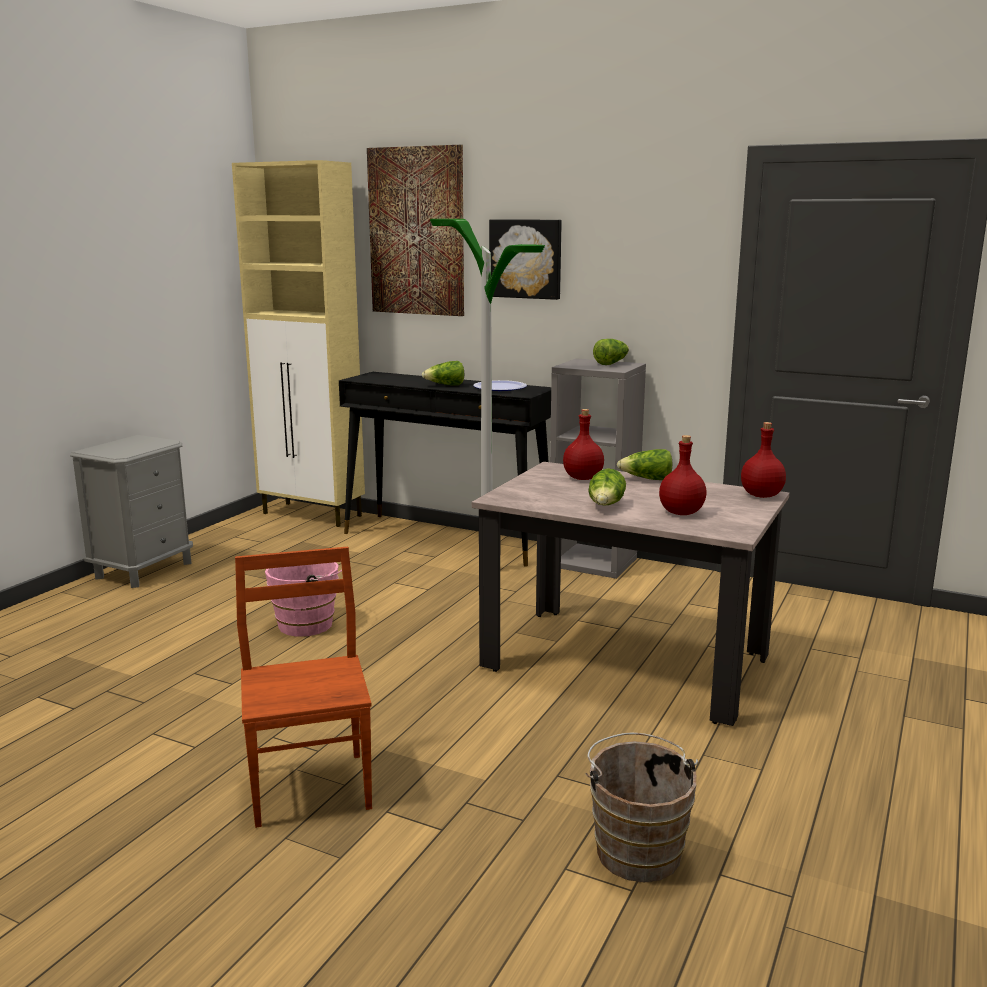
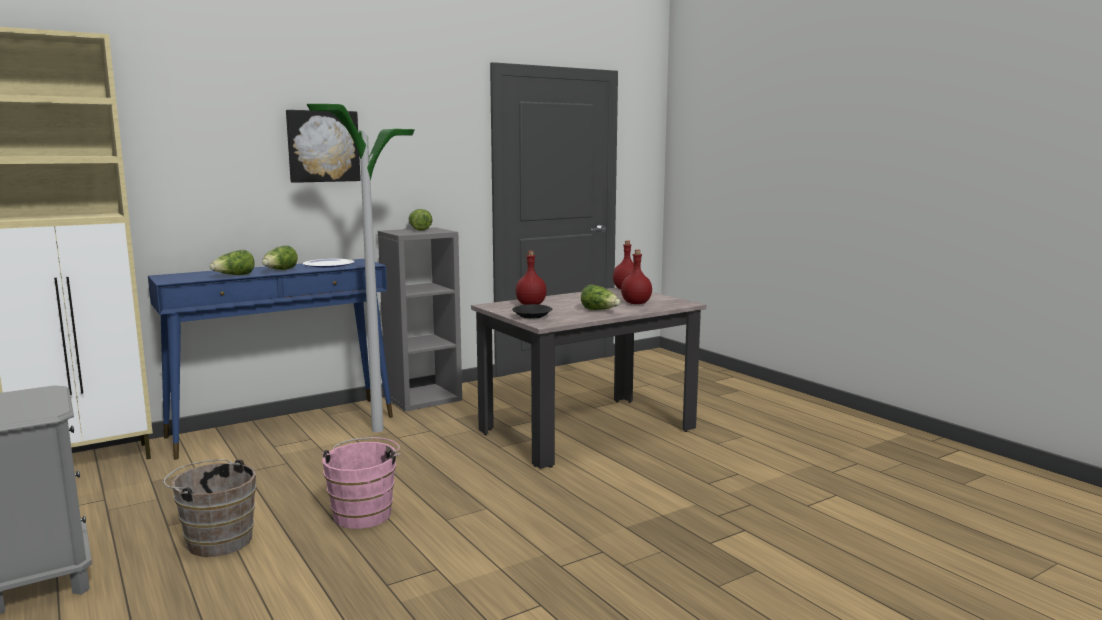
camera: 60 degrees left, 5 degrees down
brown chair [235,547,372,828] -> none
black console table [339,372,551,567] -> blue console table [148,259,393,460]
picture [367,145,464,316] -> none
brown bucket [585,733,698,882] -> brown bucket moved to [163,459,256,557]
lettuce [617,449,672,480] -> lettuce moved to [209,250,255,275]
none -> black bowl [512,304,552,320]

